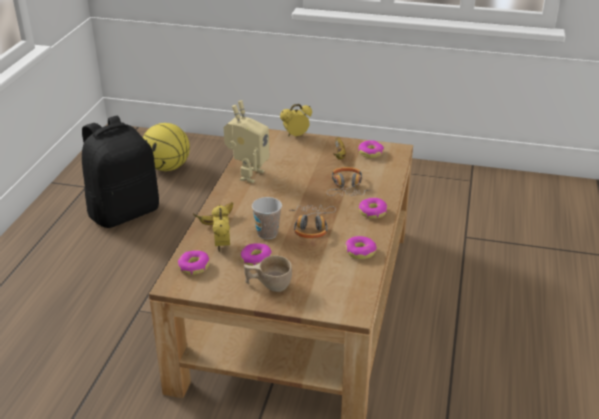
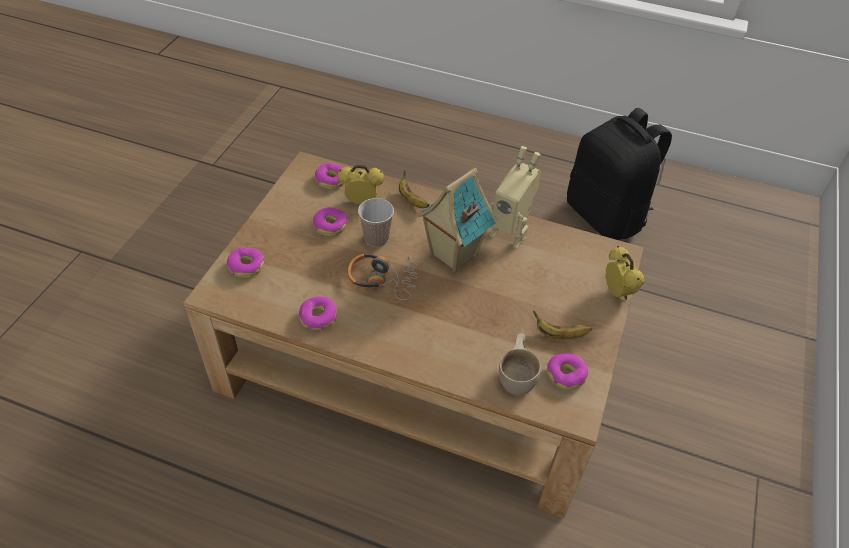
camera: 95 degrees right, 15 degrees up
basketball [143,123,190,171] -> none
beige cup [244,255,292,292] -> beige cup moved to [499,333,541,396]
headphones [326,167,371,197] -> none
donut [359,198,387,219] -> donut moved to [227,247,265,278]
none -> toy house [418,168,497,272]

